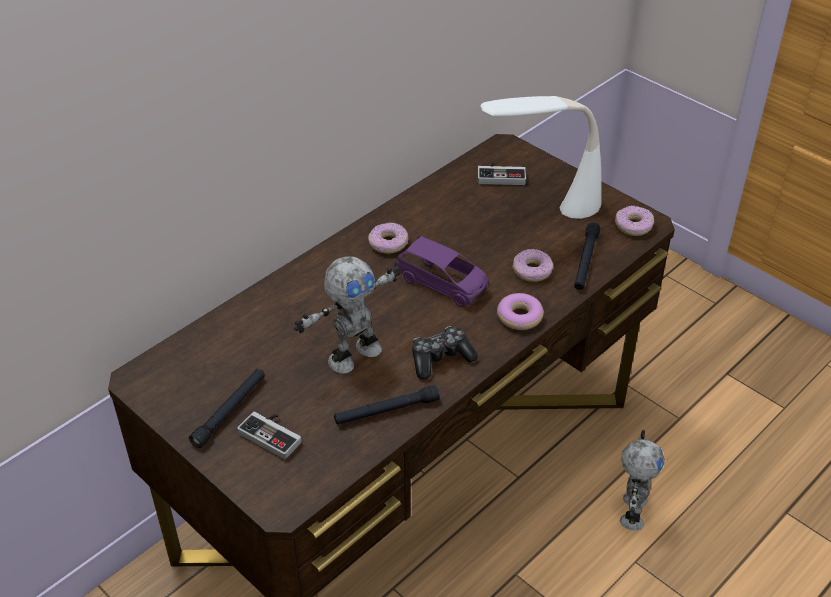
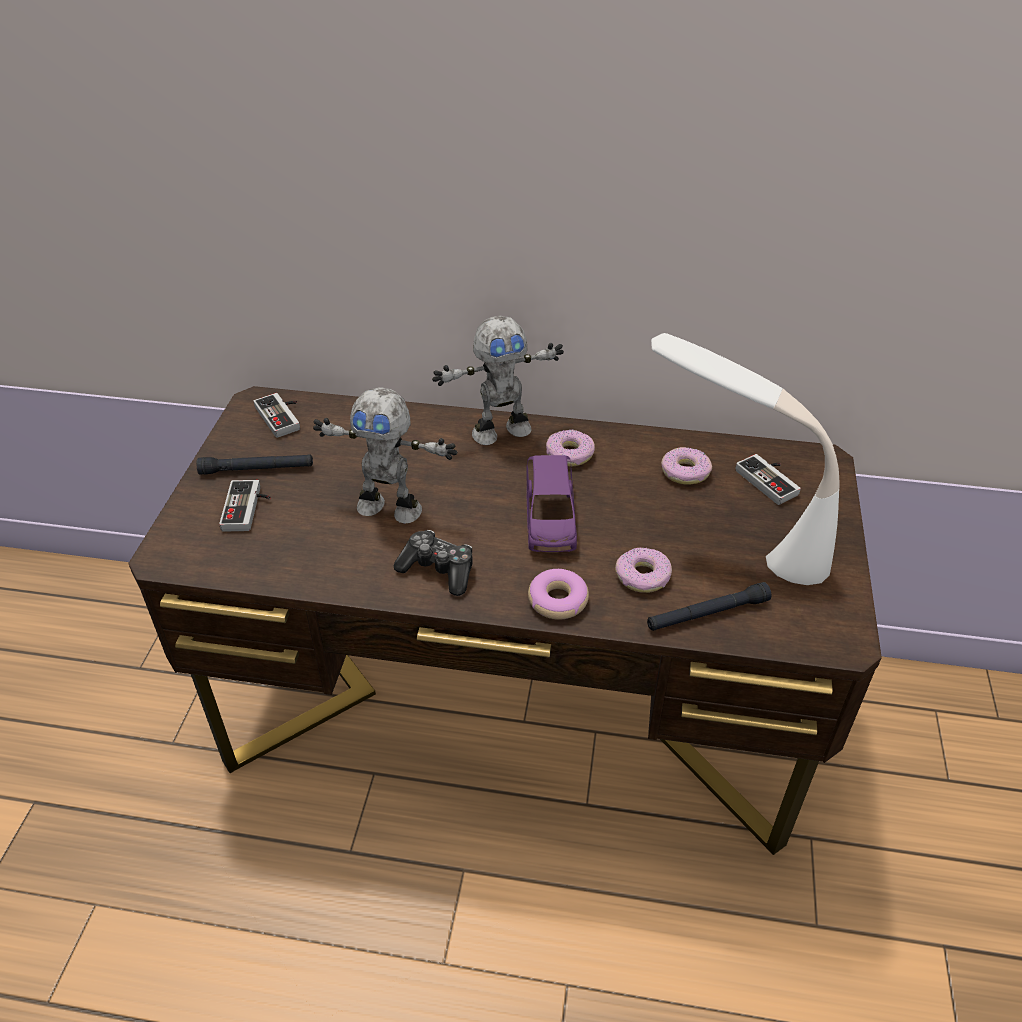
camera: 55 degrees right, 0 degrees up
black flashlight [334,385,440,425] -> none
donut [615,206,654,236] -> donut moved to [661,447,712,484]
toy robot [620,430,664,531] -> toy robot moved to [432,315,564,445]
none -> game controller [254,393,300,438]

